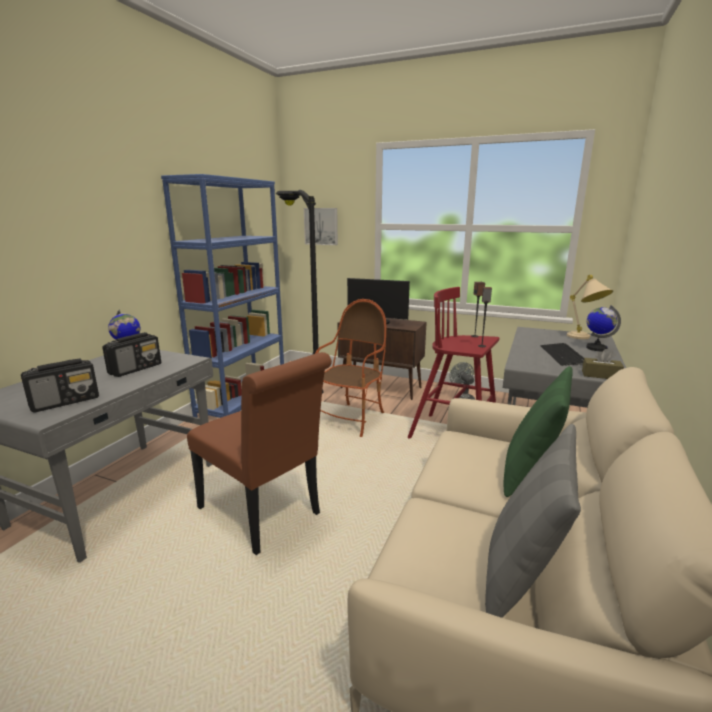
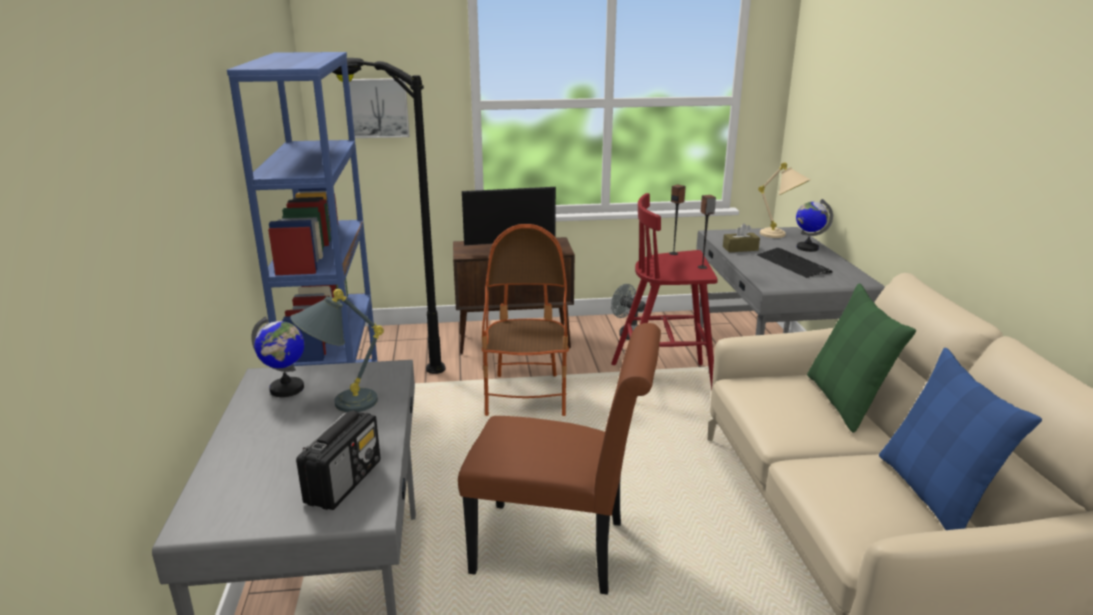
camera: 30 degrees left, 5 degrees up
radio [102,332,161,377] -> grey table lamp [290,289,384,412]
grey pillow [485,424,581,618] -> blue pillow [879,348,1042,530]
brown tissue box [582,349,624,379] -> brown tissue box moved to [723,224,760,252]

